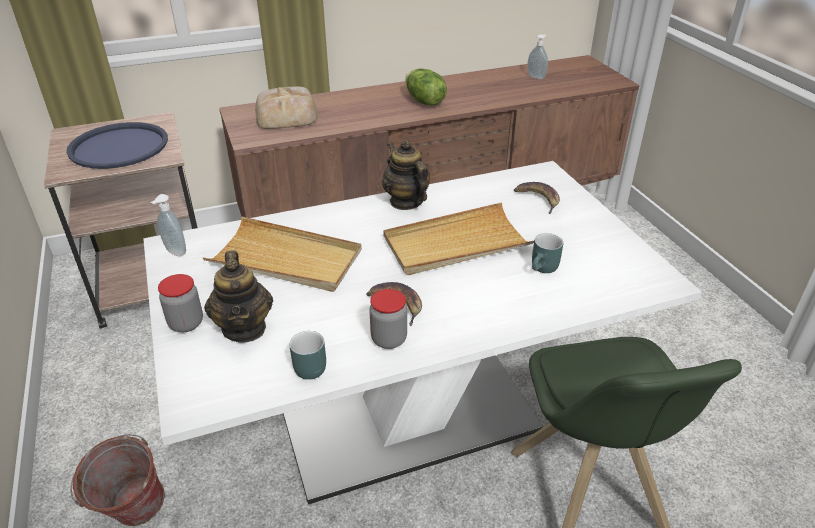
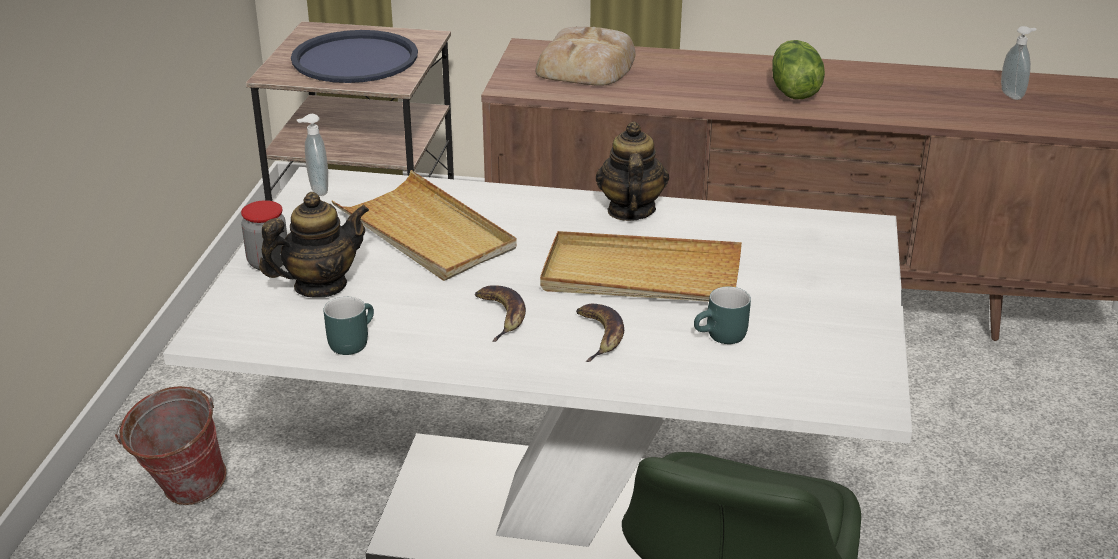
camera: 30 degrees right, 5 degrees down
teapot [204,250,273,343] -> teapot turned 135 degrees counterclockwise [259,192,369,298]
jar [369,289,407,349] -> none
banana [514,182,560,214] -> banana moved to [576,304,624,362]

